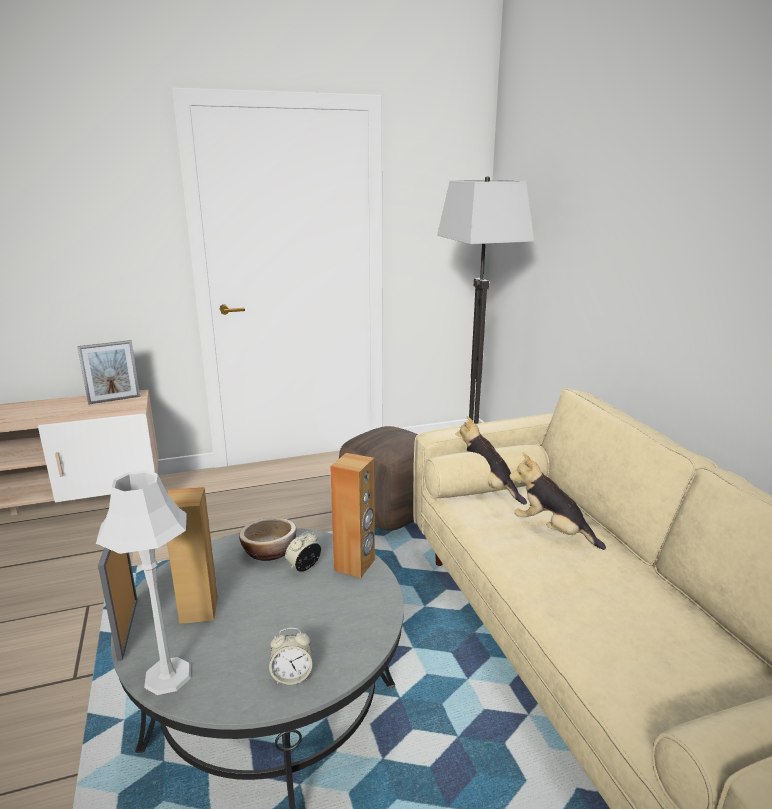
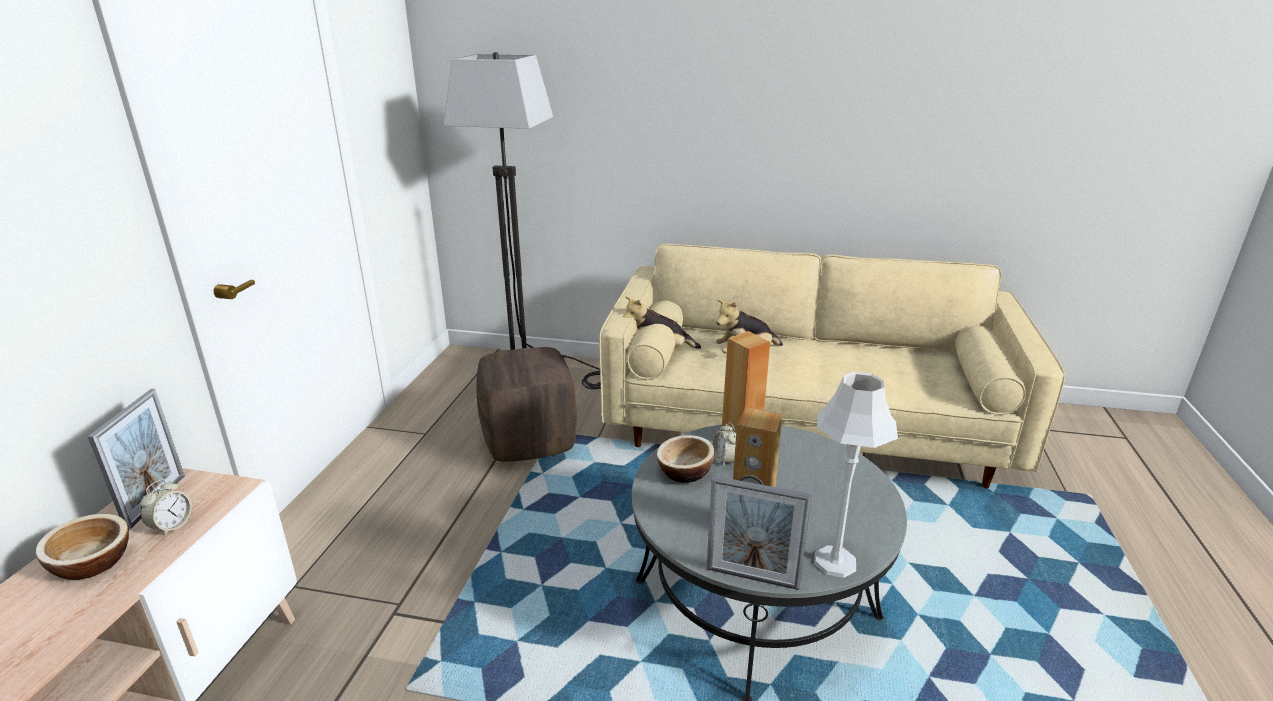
camera: 60 degrees left, 5 degrees up
alarm clock [269,628,312,685] -> alarm clock moved to [140,479,192,536]
none -> bowl [36,514,129,580]

